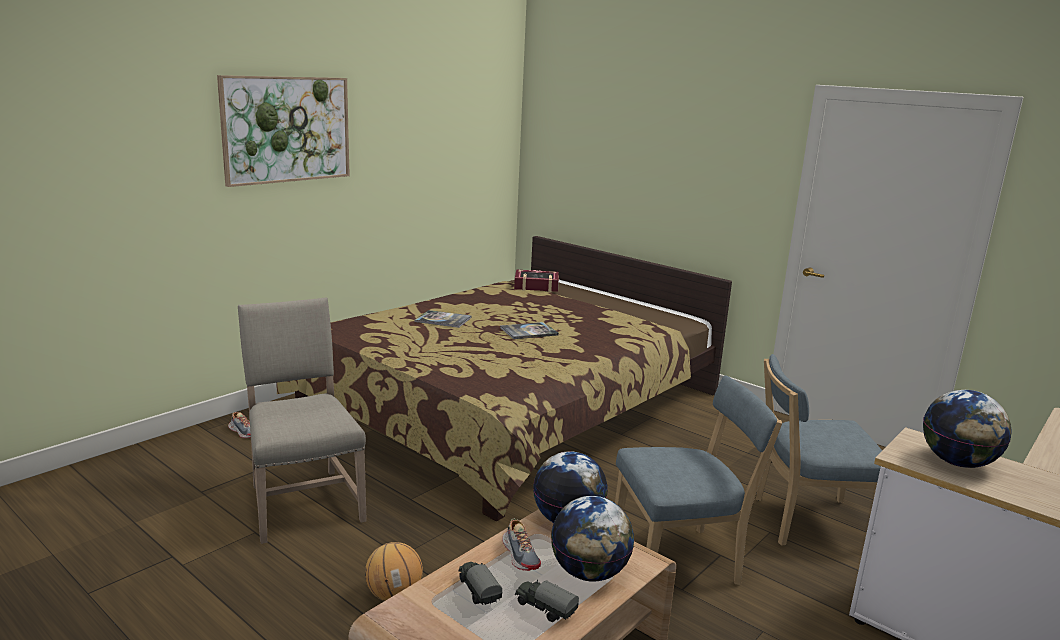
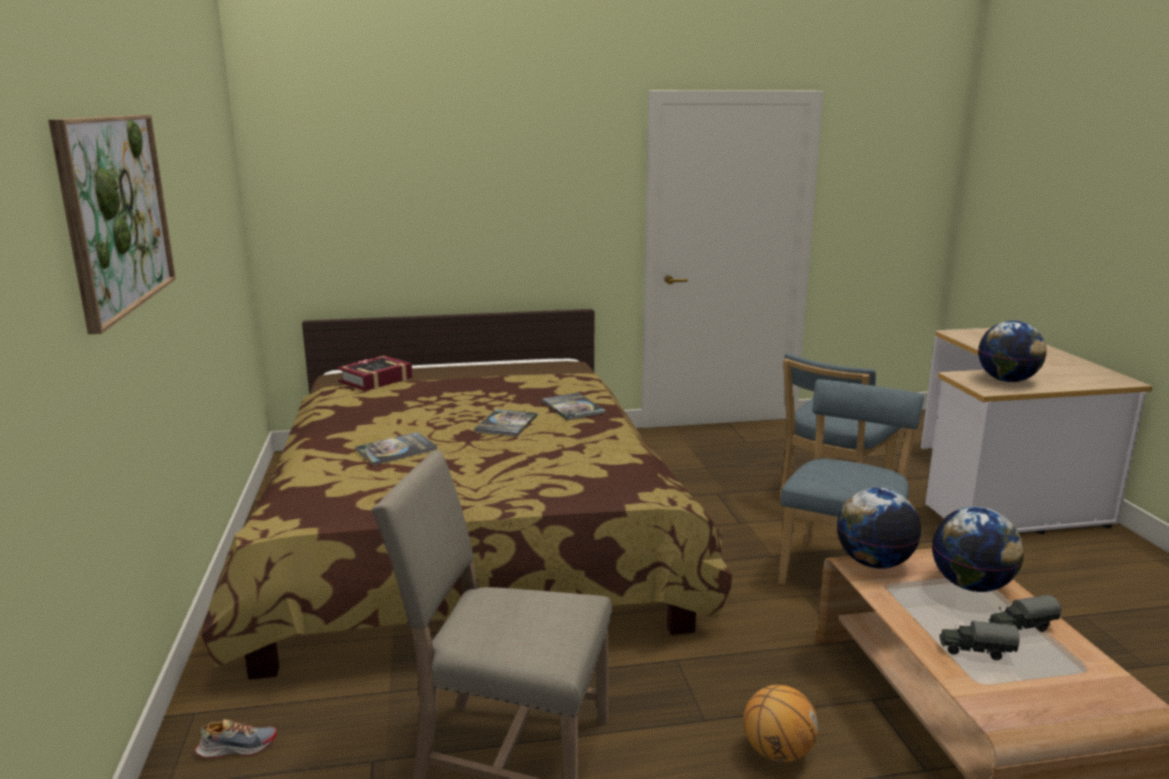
camera: 50 degrees left, 0 degrees up
shoe [502,518,541,571] -> none
none -> book [541,393,606,420]

